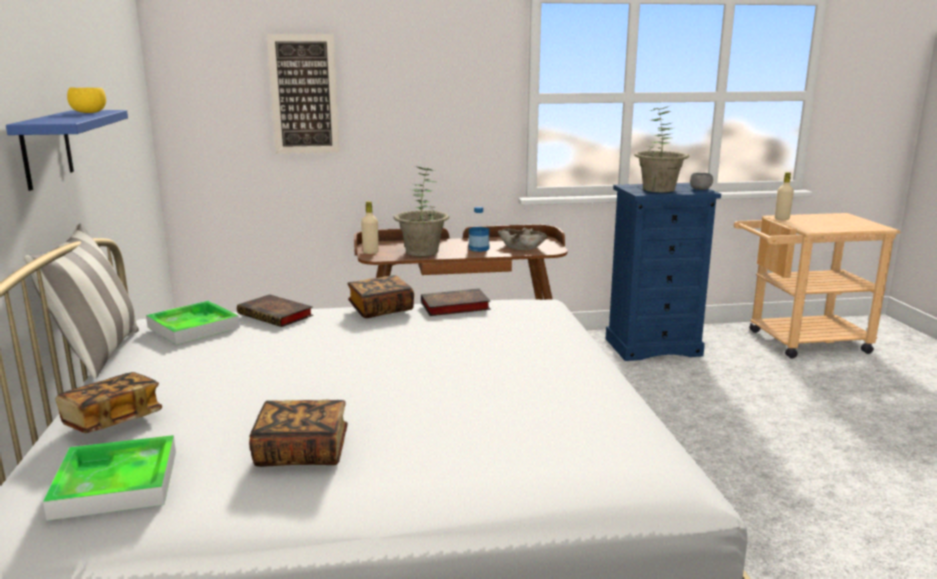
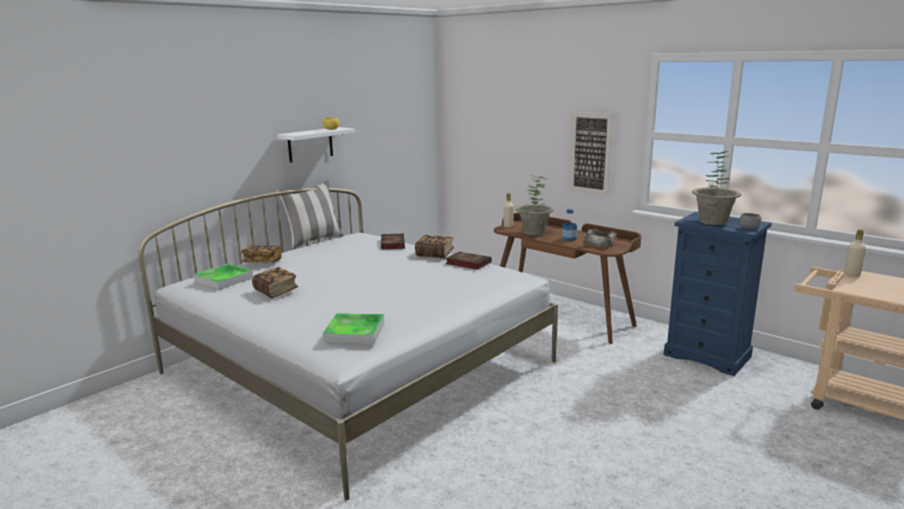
camera: 50 degrees right, 0 degrees up
blue shelf [6,110,128,191] -> white shelf [278,127,355,163]
tray [146,301,240,345] -> tray moved to [323,313,384,344]
picture [267,34,340,154] -> picture moved to [569,112,613,196]

